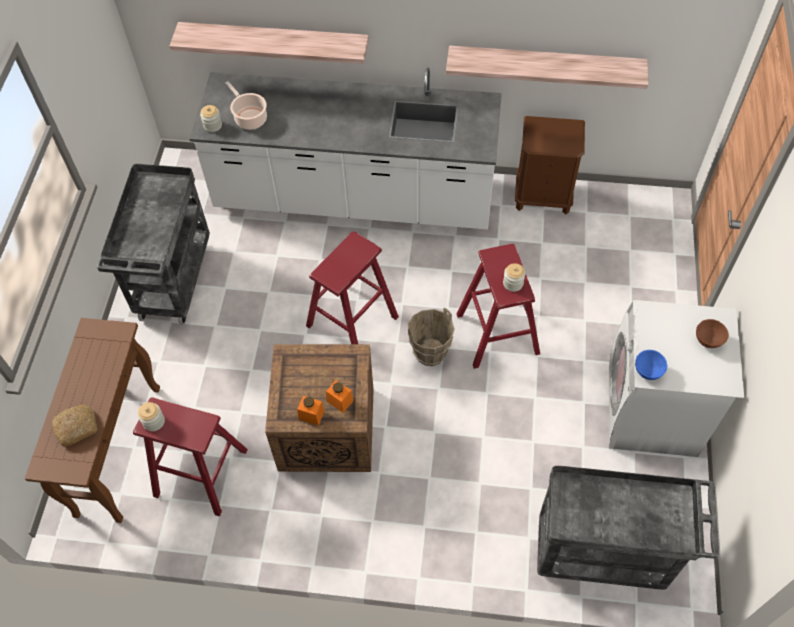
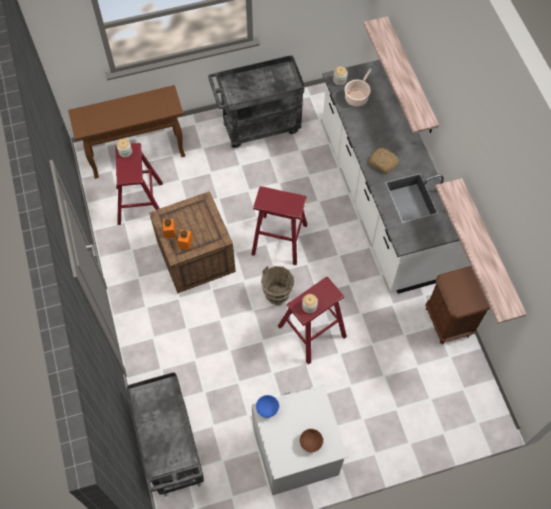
camera: 65 degrees right, 5 degrees up
bread [52,404,97,447] -> bread moved to [369,148,399,174]

